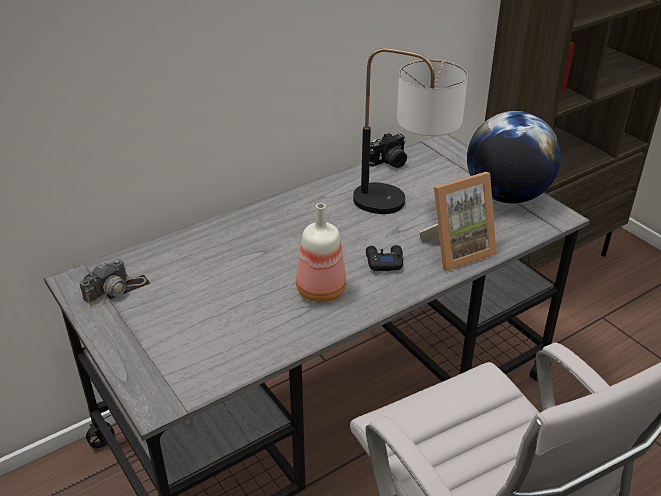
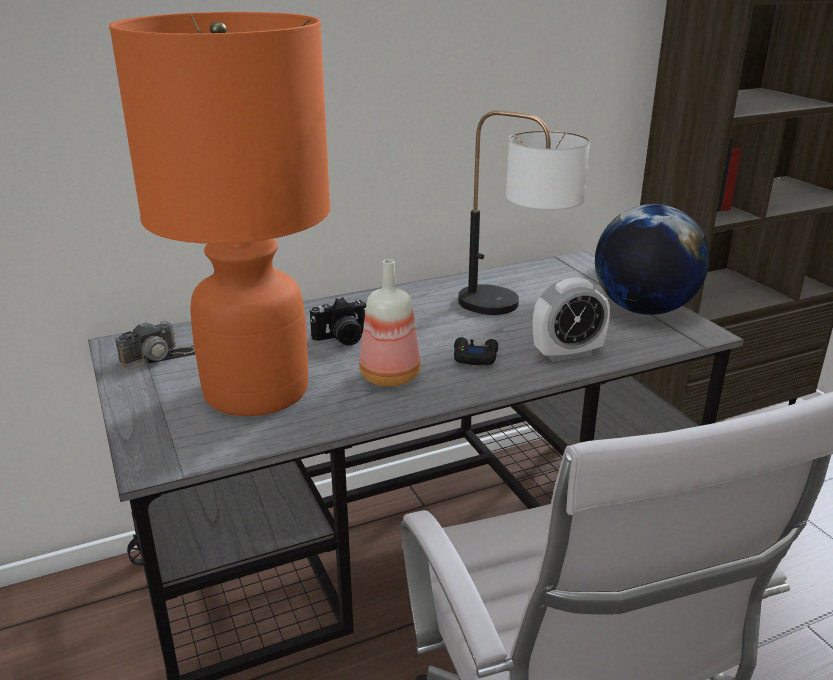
camera: 10 degrees right, 10 degrees down
camera [370,133,407,168] -> camera moved to [310,297,366,346]
picture frame [419,172,497,271] -> alarm clock [533,277,610,362]
none -> orange table lamp [109,12,330,416]

